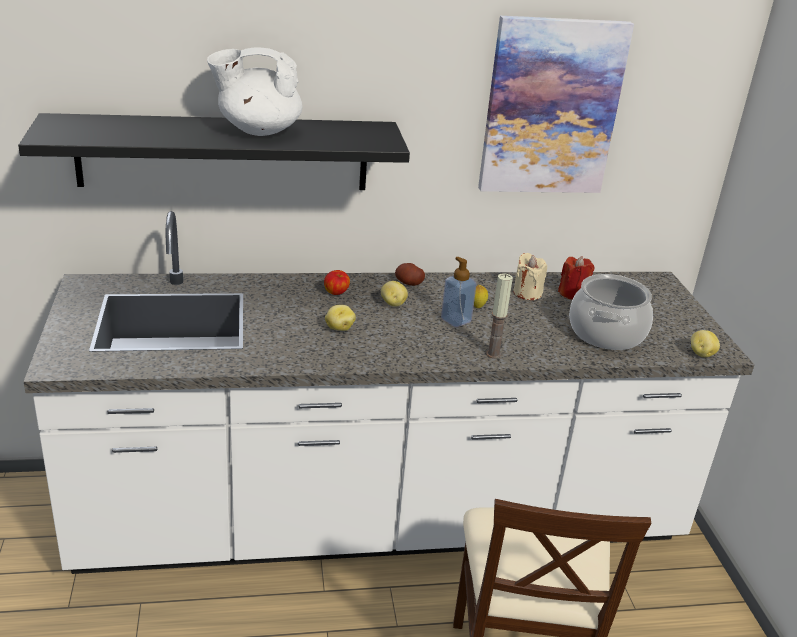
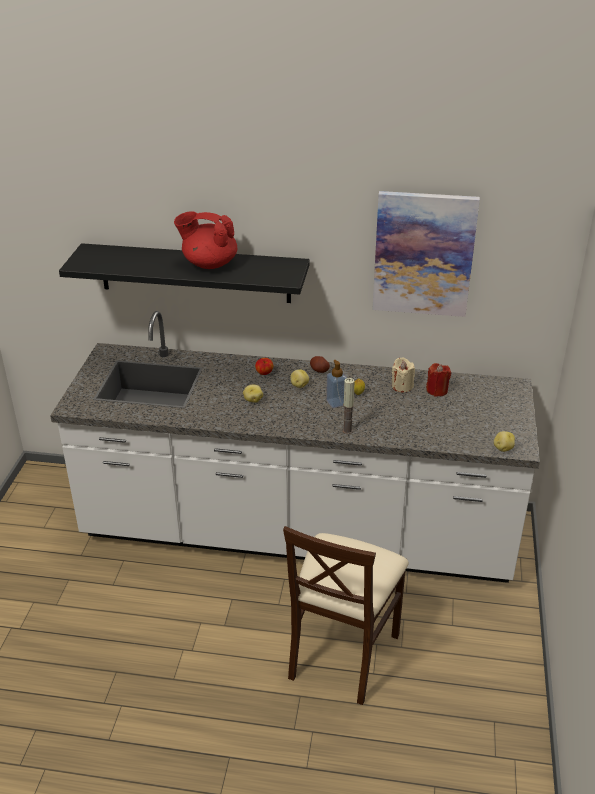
camera: 20 degrees right, 5 degrees up
white teapot [207,47,302,136] -> red teapot [174,211,237,269]
cooking pot [569,274,653,350] -> none

